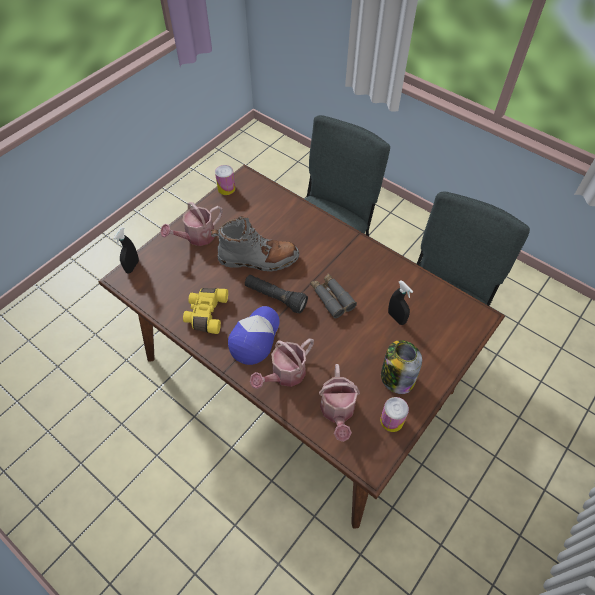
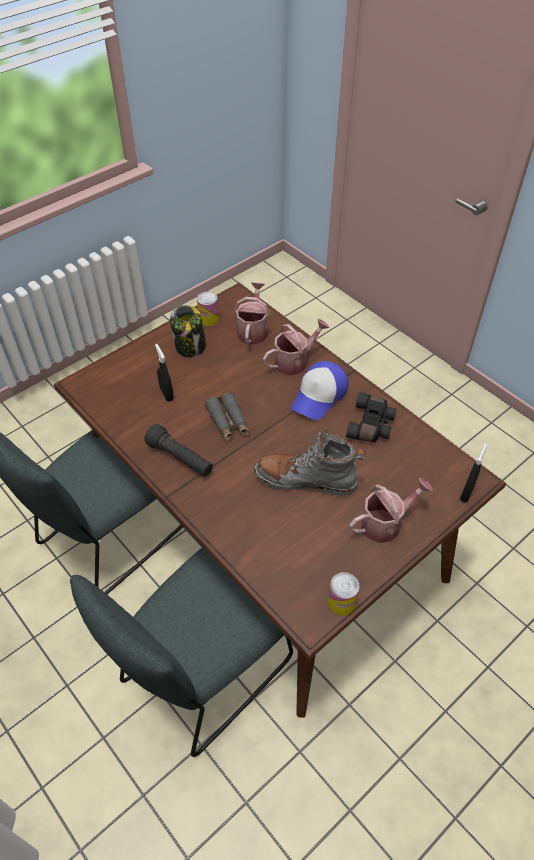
camera: 170 degrees left, 5 degrees down
yellow binoculars [183,288,228,334] -> black binoculars [346,392,396,442]
black flashlight [245,275,308,314] -> black flashlight moved to [144,424,213,477]

